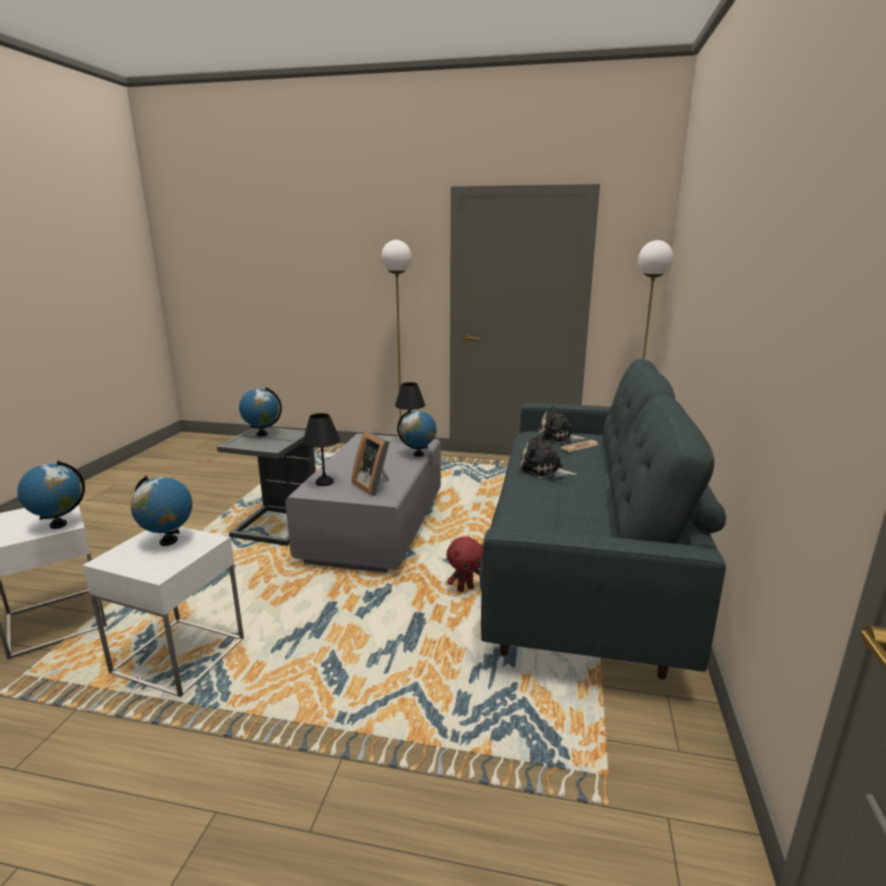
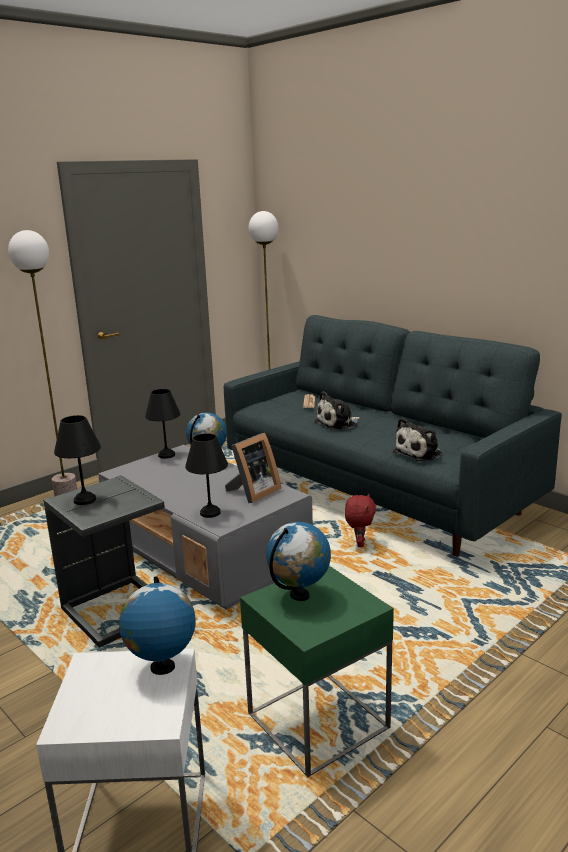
camera: 55 degrees left, 0 degrees up
white side table [82,527,244,697] -> green side table [240,566,394,777]
globe [239,387,282,436] -> black table lamp [54,415,101,505]
picture frame [351,431,389,496] -> picture frame turned 45 degrees counterclockwise [225,433,281,503]
plush toy [539,404,587,443] -> plush toy moved to [393,417,443,461]

